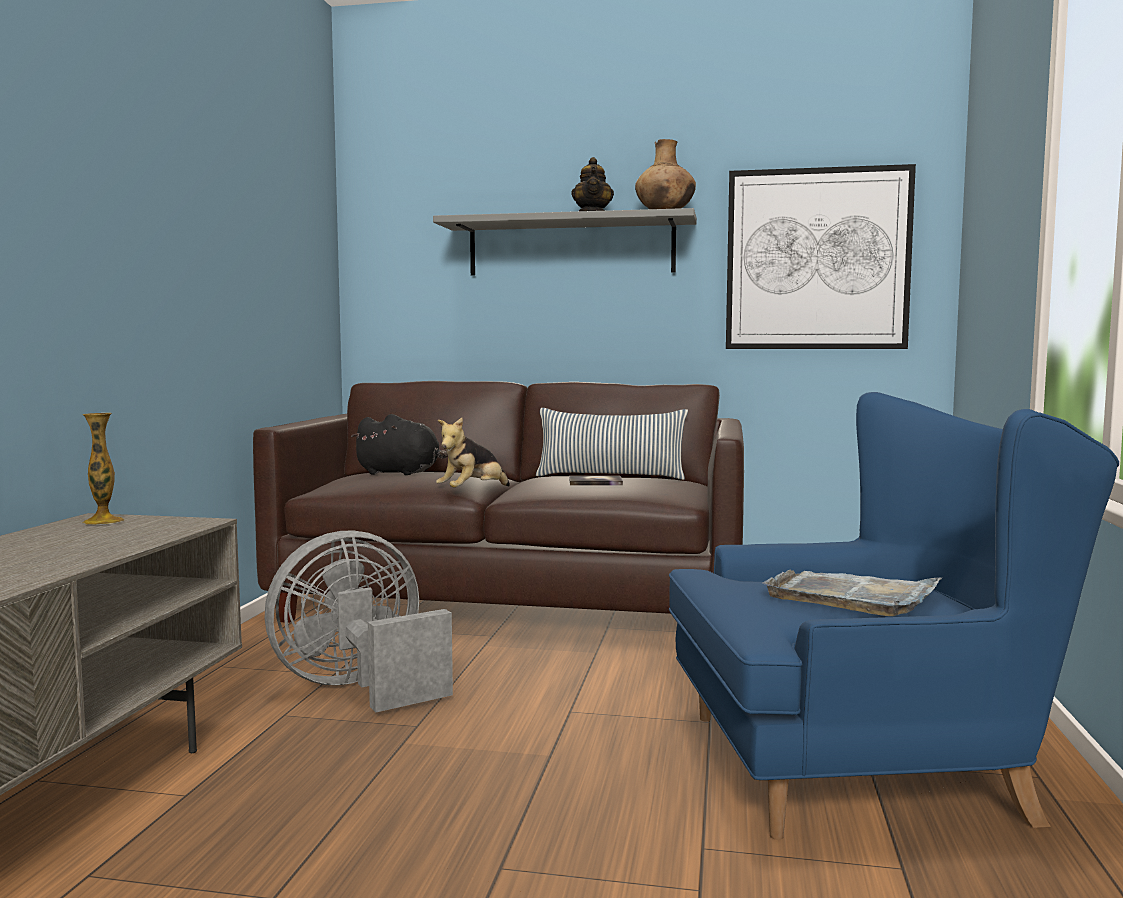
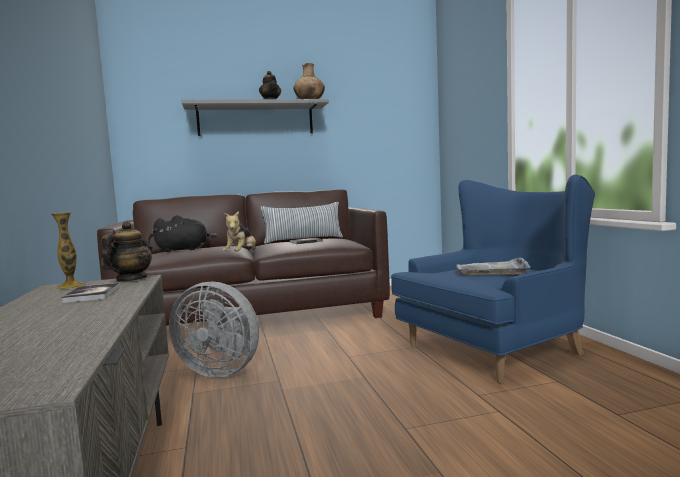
camera: 25 degrees left, 0 degrees up
grey fan [265,531,453,713] -> grey fan turned 105 degrees counterclockwise [169,281,259,378]
picture [726,164,916,349] -> none
none -> book [61,283,120,303]
none -> teapot [101,221,154,282]

